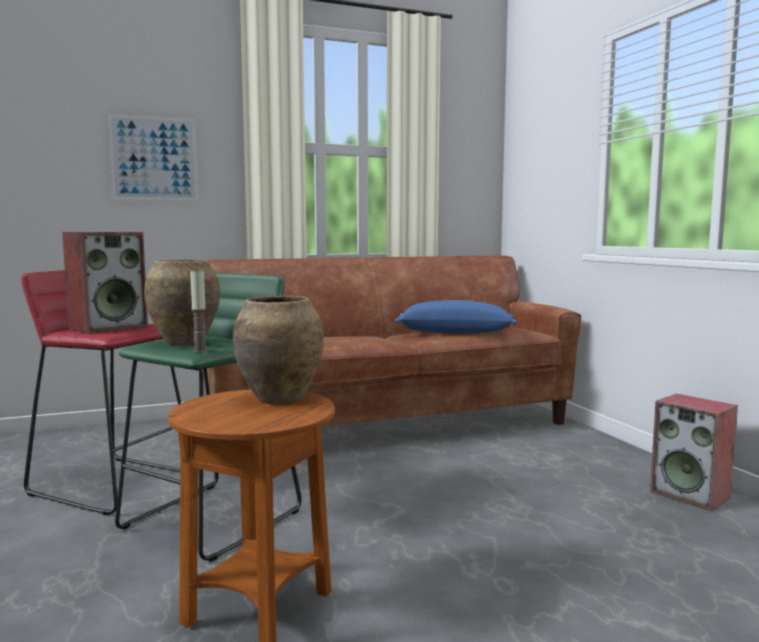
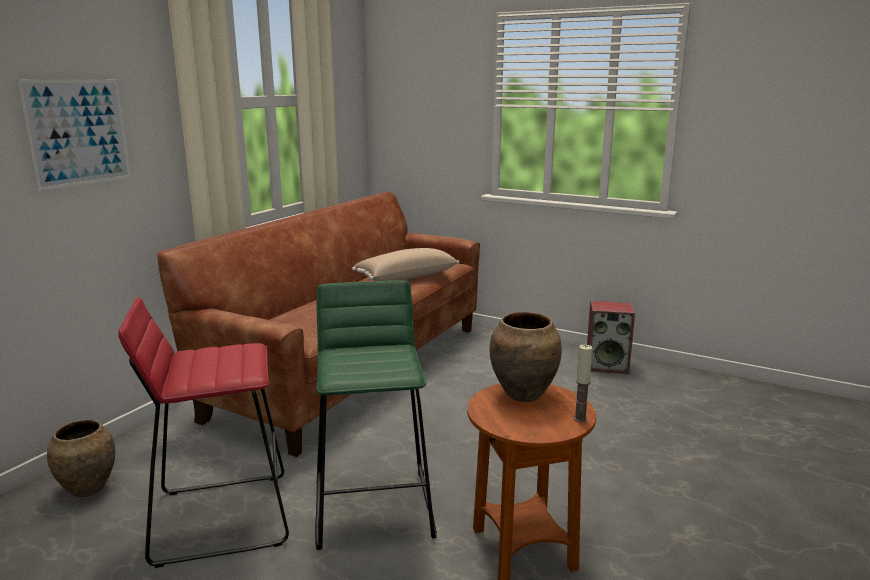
camera: 40 degrees left, 10 degrees up
speaker [62,232,148,334] -> none
brown vase [144,260,220,345] -> brown vase moved to [47,419,115,497]
candle [190,271,207,353] -> candle moved to [573,345,592,422]
blue pillow [395,300,517,334] -> beige pillow [352,248,459,281]

